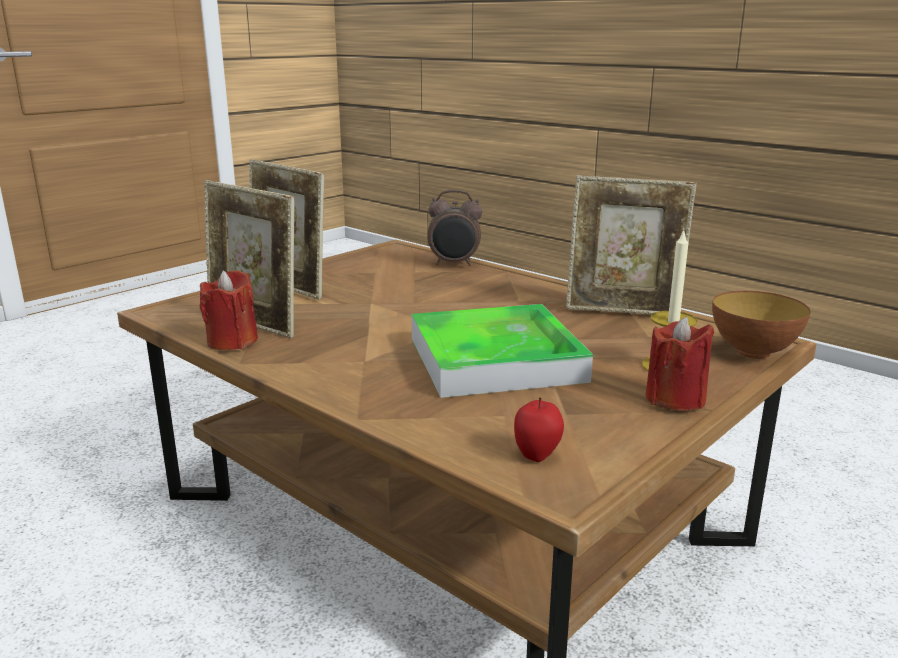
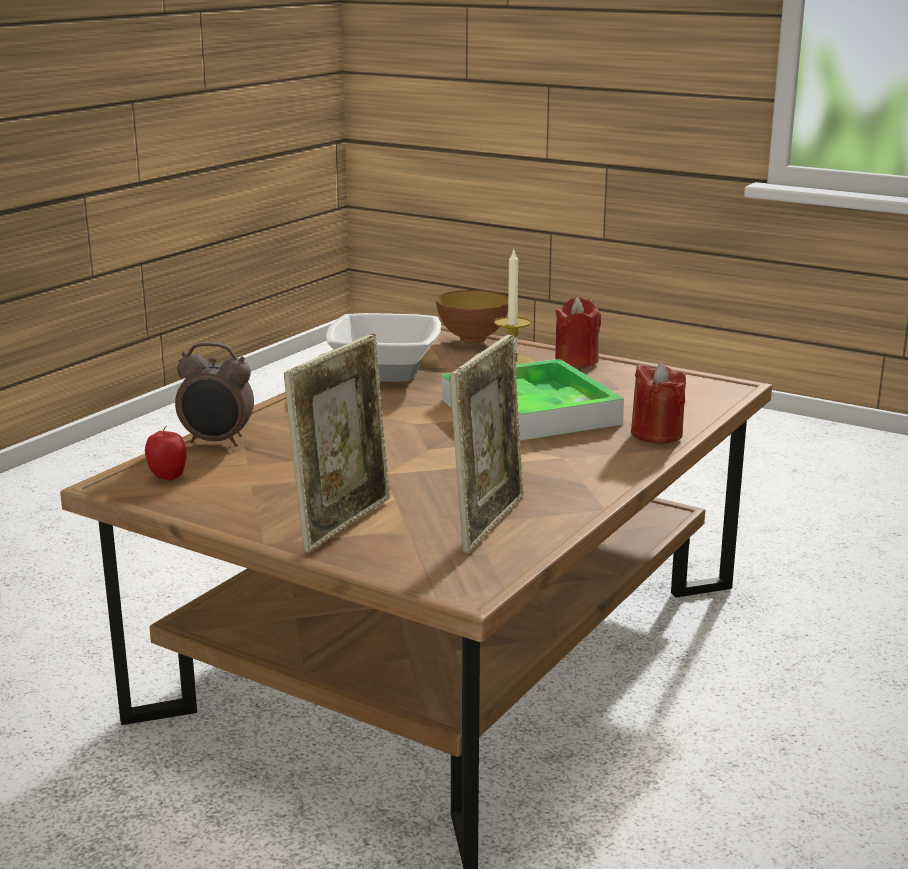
camera: 100 degrees left, 0 degrees up
red candle [200,270,258,350] -> red candle moved to [631,363,686,444]
alarm clock [427,190,482,266] -> alarm clock turned 105 degrees clockwise [175,342,254,447]
apple [514,398,564,462] -> apple moved to [145,426,187,480]
picture frame [566,175,697,315] -> bowl [326,313,441,382]

